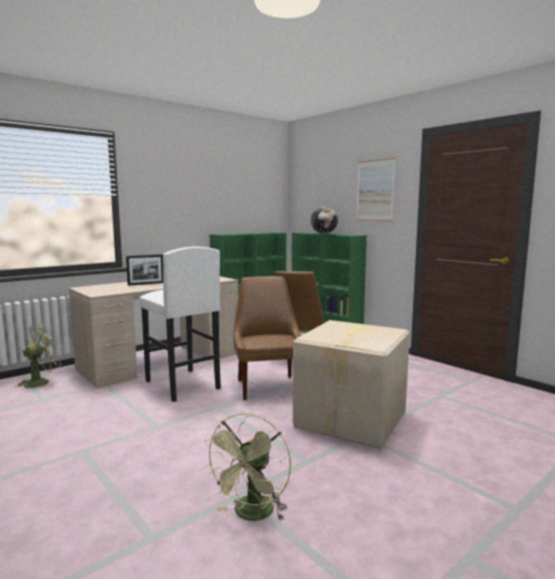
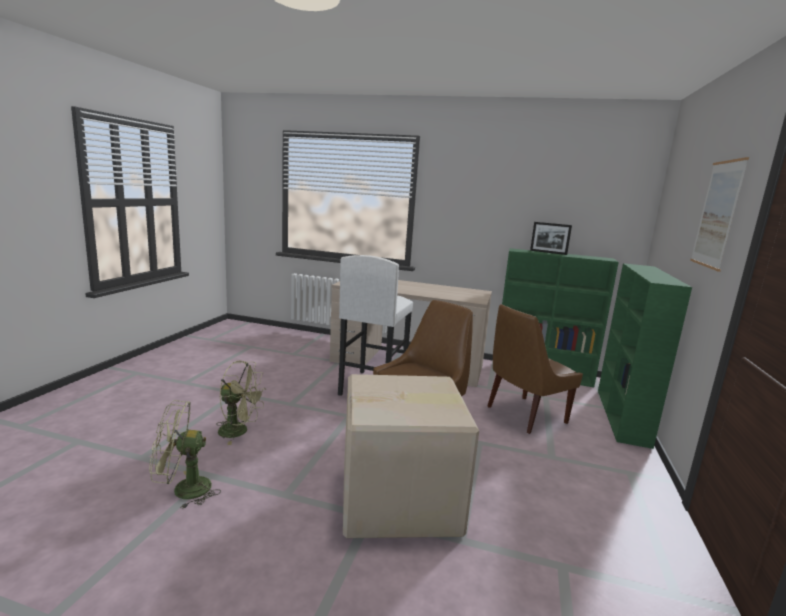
camera: 55 degrees right, 5 degrees up
green fan [15,323,61,388] -> green fan moved to [216,360,266,445]
picture frame [126,254,163,286] -> picture frame moved to [530,222,572,255]
globe [311,206,338,234] -> none

